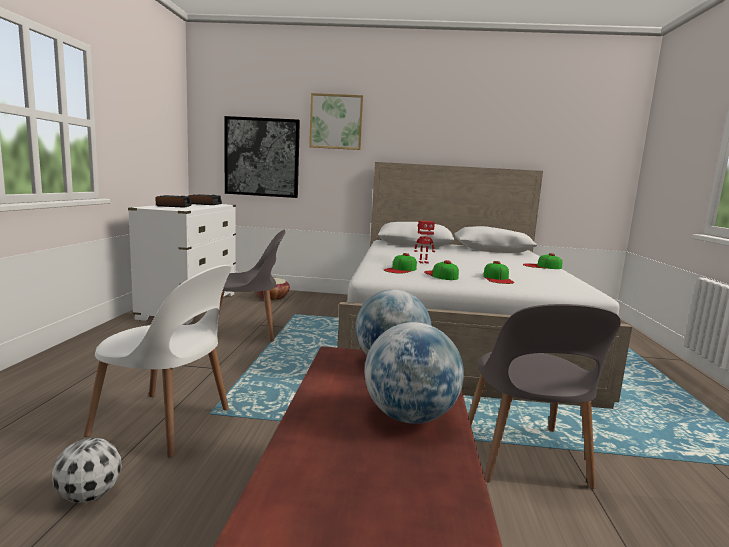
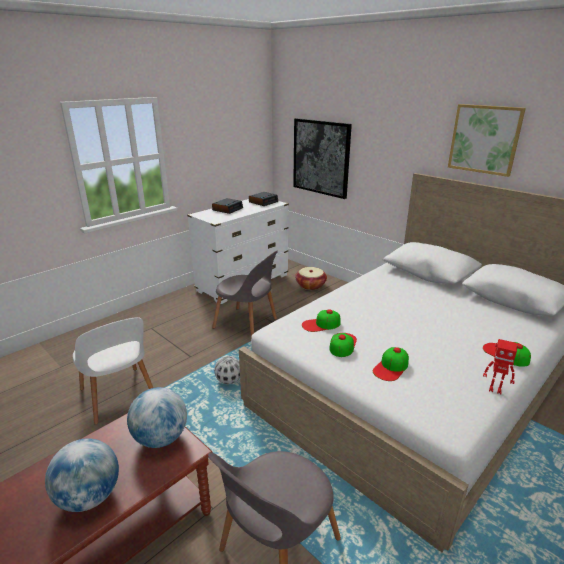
camera: 40 degrees right, 15 degrees up
football [52,438,122,503] -> football moved to [214,356,240,384]
picture [309,93,363,150] -> picture moved to [448,104,526,177]
toy robot [414,221,435,264] -> toy robot moved to [483,339,517,394]

